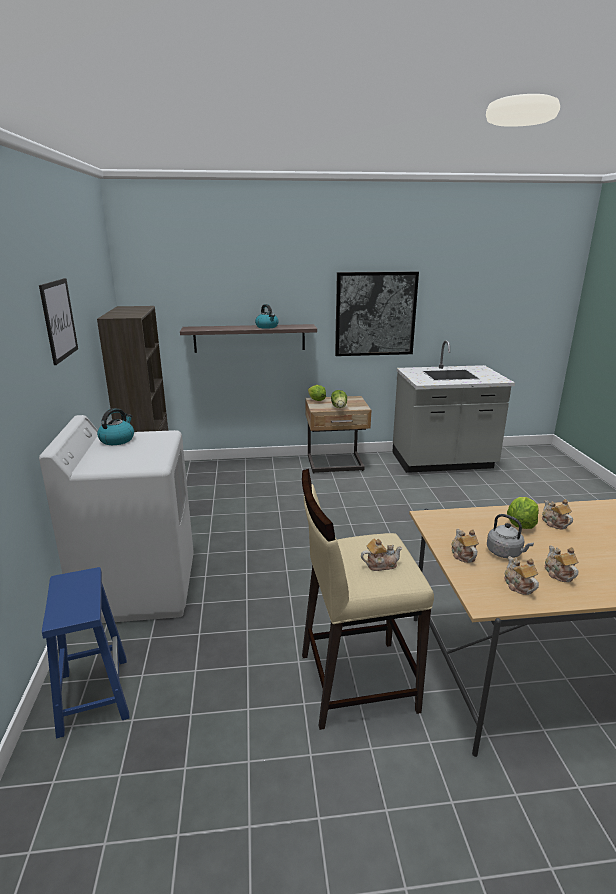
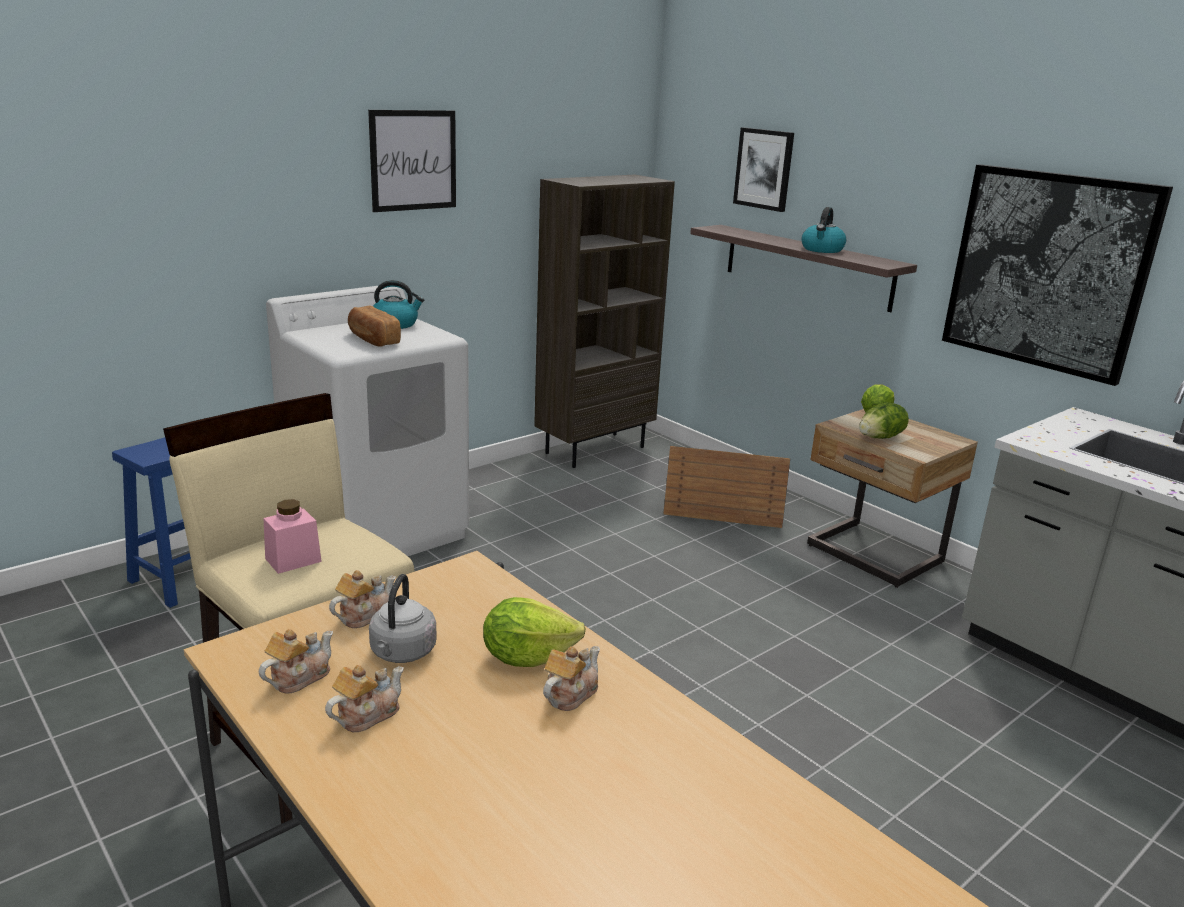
camera: 55 degrees right, 0 degrees up
teapot [361,539,403,571] -> pink jar [263,499,322,574]
none -> bread [348,306,401,347]
none -> crate [663,446,790,528]
none -> picture [733,128,794,212]

